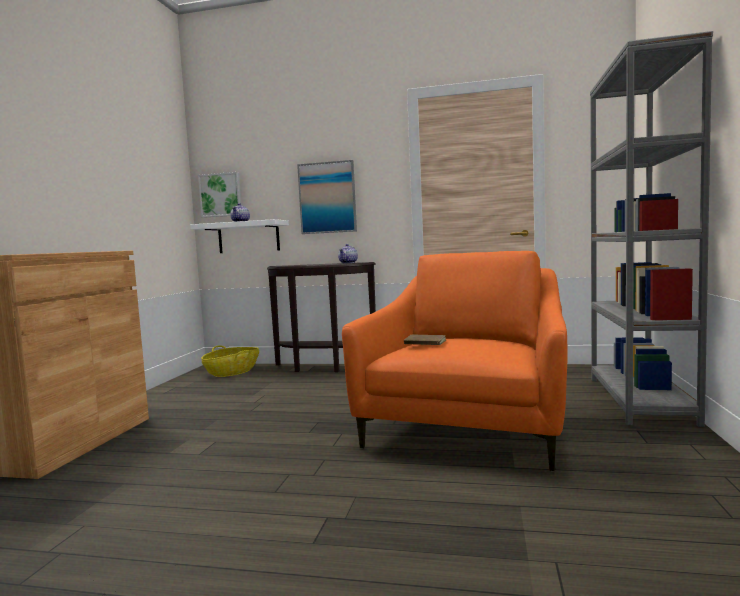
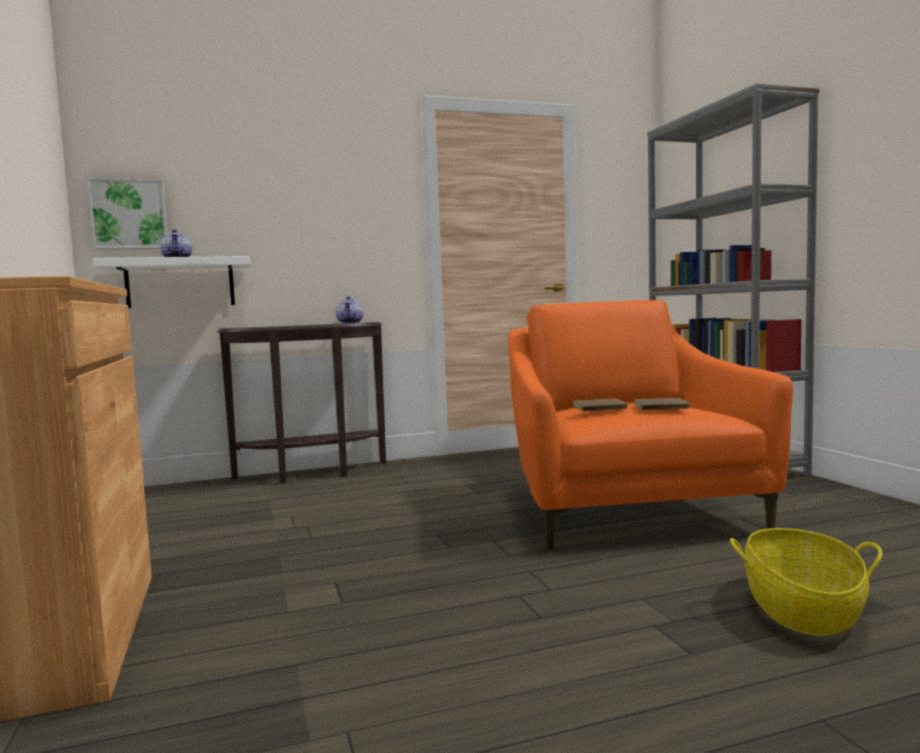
camera: 30 degrees left, 0 degrees up
basket [201,346,259,377] -> basket moved to [730,528,882,636]
picture [297,160,357,234] -> none
none -> brown book [634,398,693,410]

